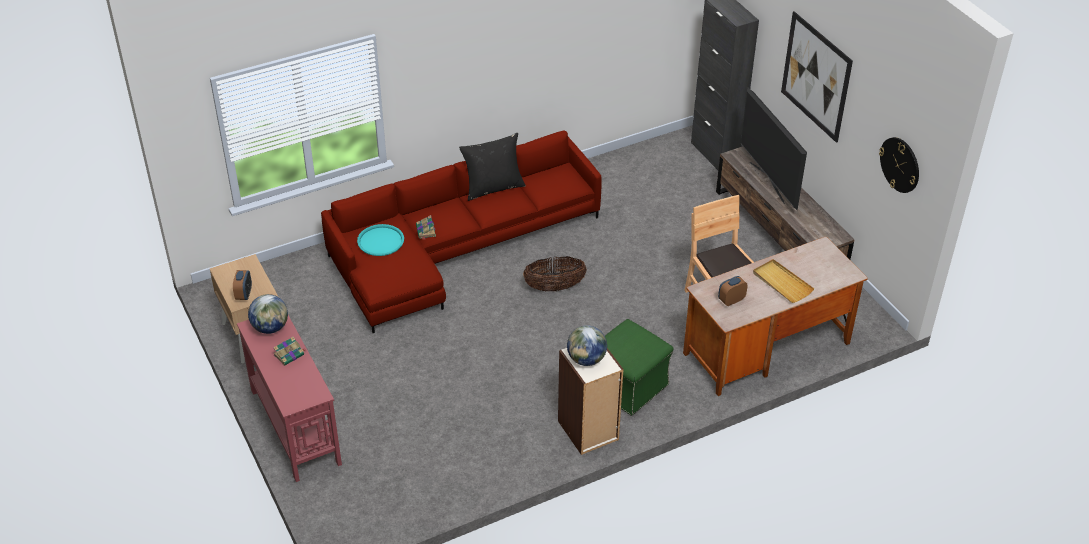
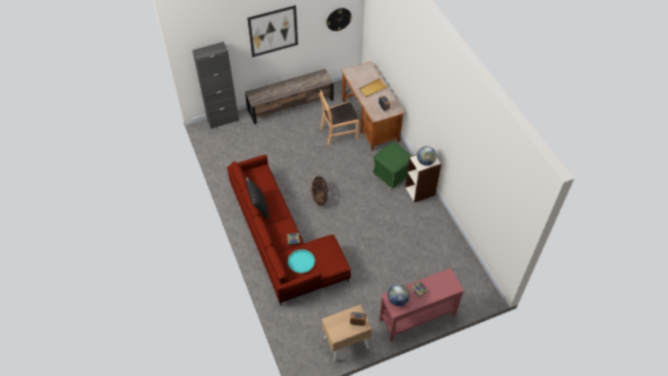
camera: 85 degrees left, 10 degrees up
television [740,87,807,210] -> none

